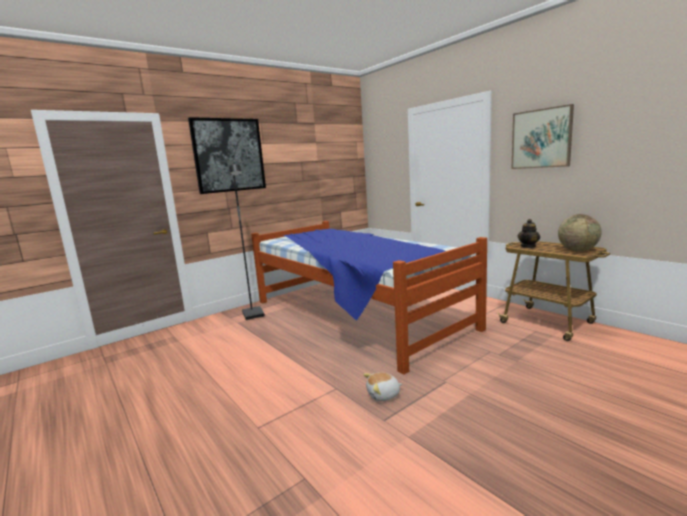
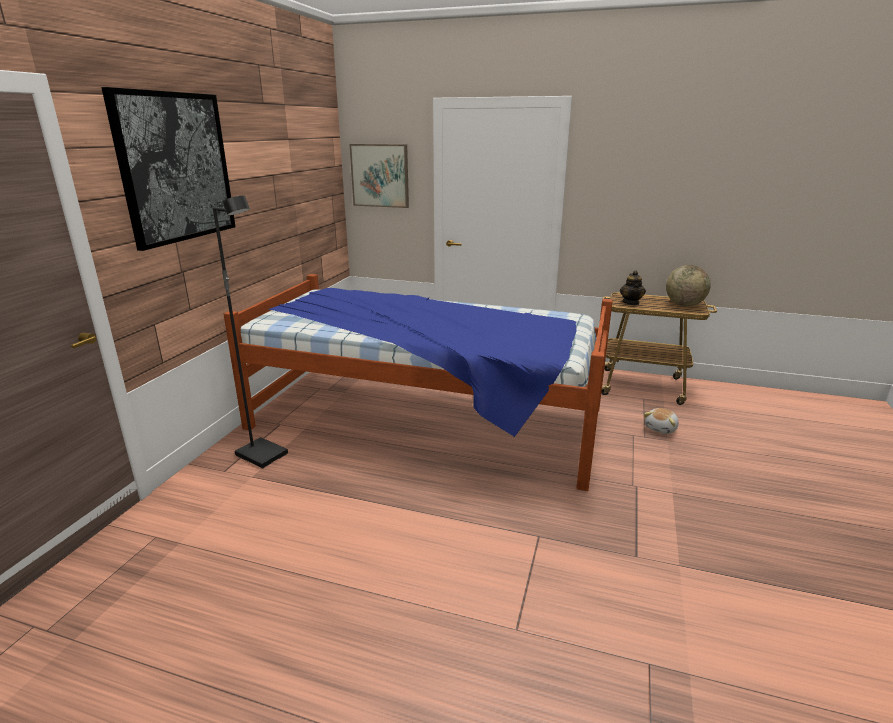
camera: 35 degrees left, 10 degrees up
plush toy [363,372,402,401] -> plush toy moved to [644,408,679,434]
picture [512,104,574,169] -> picture moved to [350,144,409,208]

